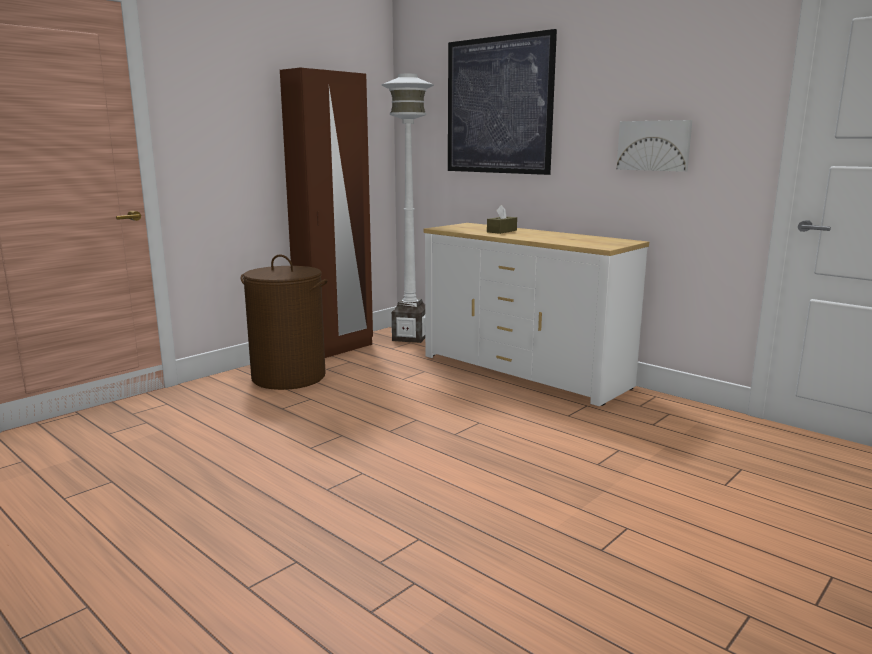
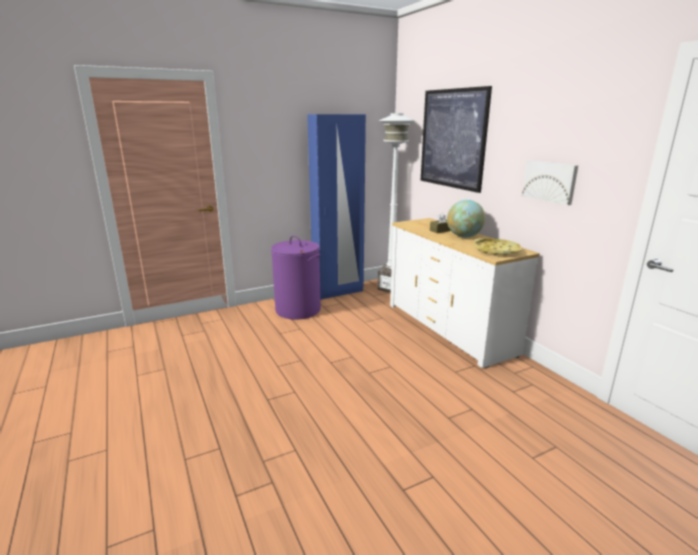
camera: 20 degrees right, 5 degrees up
brown laundry basket [241,254,328,390] -> purple laundry basket [271,235,321,320]
brown wardrobe [280,68,373,358] -> blue wardrobe [307,114,366,300]
none -> globe [447,200,485,237]
none -> yellow tray [474,238,522,256]

